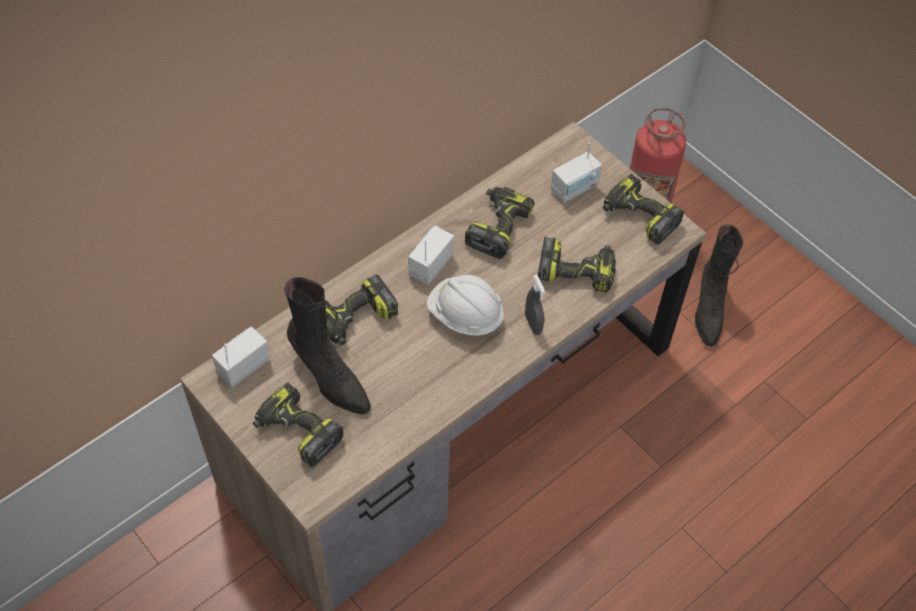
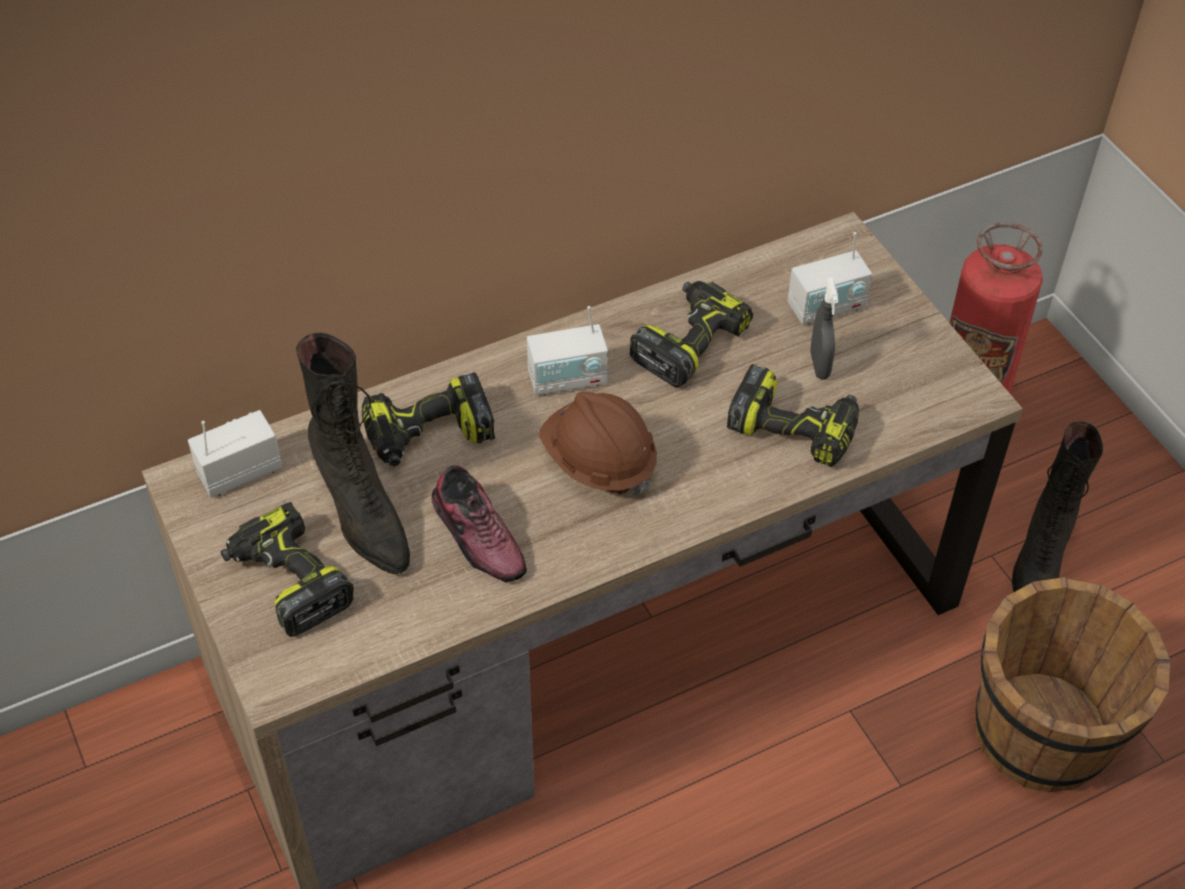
camera: 15 degrees right, 5 degrees down
radio [408,226,454,285] -> radio turned 150 degrees counterclockwise [527,306,608,396]
white hard hat [427,275,504,336] -> brown hard hat [539,392,657,497]
grey spray bottle [525,275,545,335] -> grey spray bottle moved to [810,278,838,379]
power drill [603,174,684,245] -> none
none -> shoe [432,465,527,583]
none -> brown bucket [975,577,1170,793]

